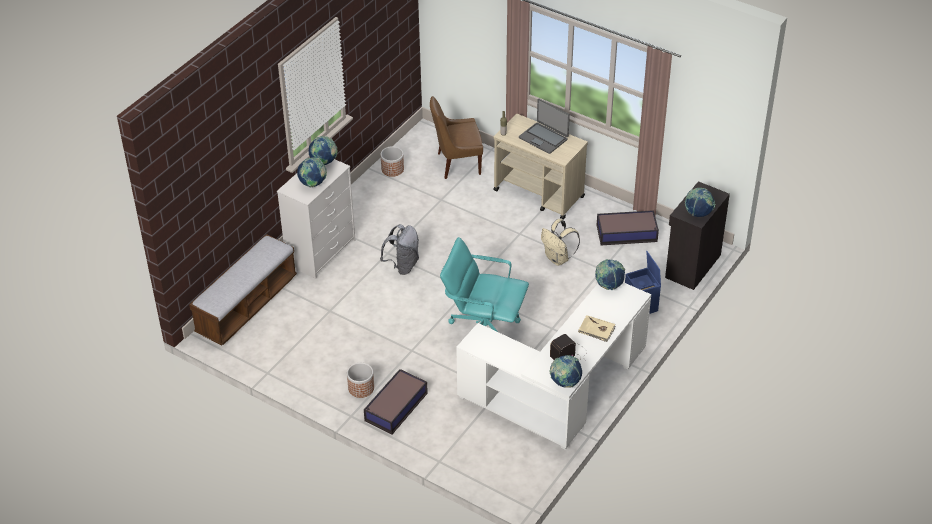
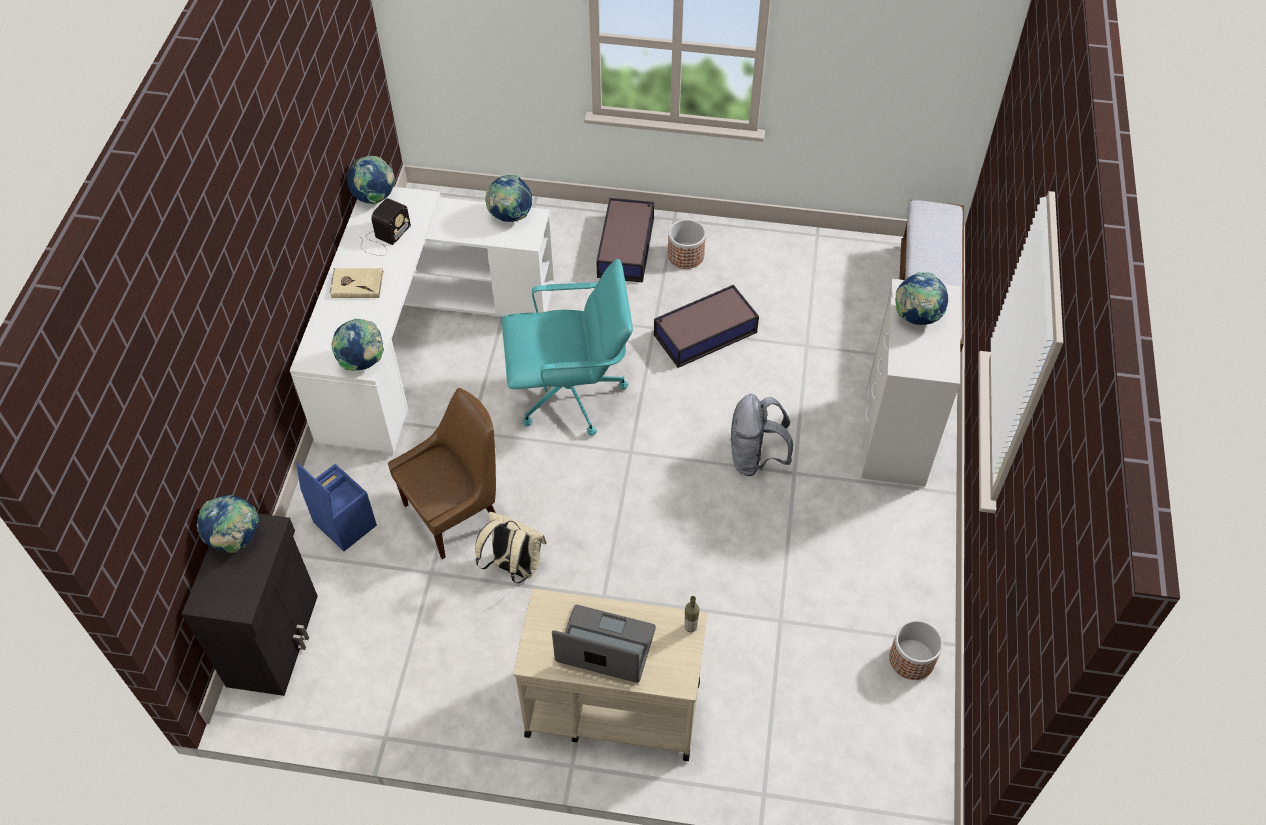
camera: 155 degrees right, 10 degrees up
globe [308,136,337,165] -> globe moved to [485,175,532,222]
brown chair [430,96,483,179] -> brown chair moved to [388,388,496,559]
storage box [597,210,659,245] -> storage box moved to [654,285,759,368]

